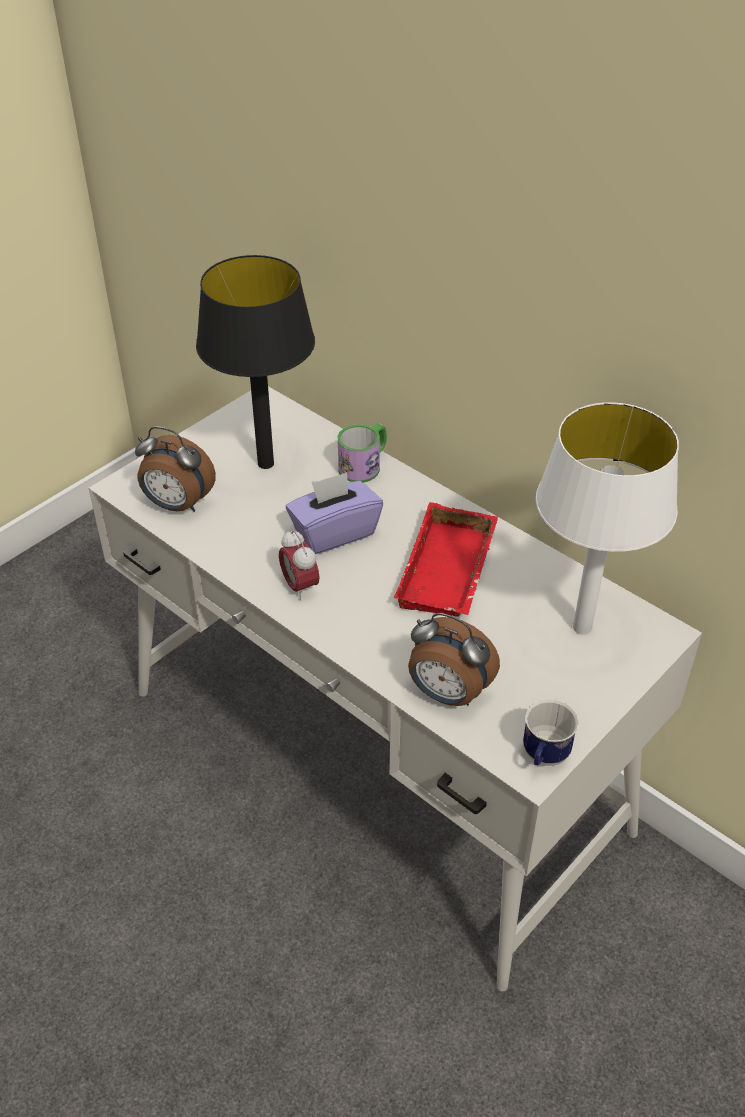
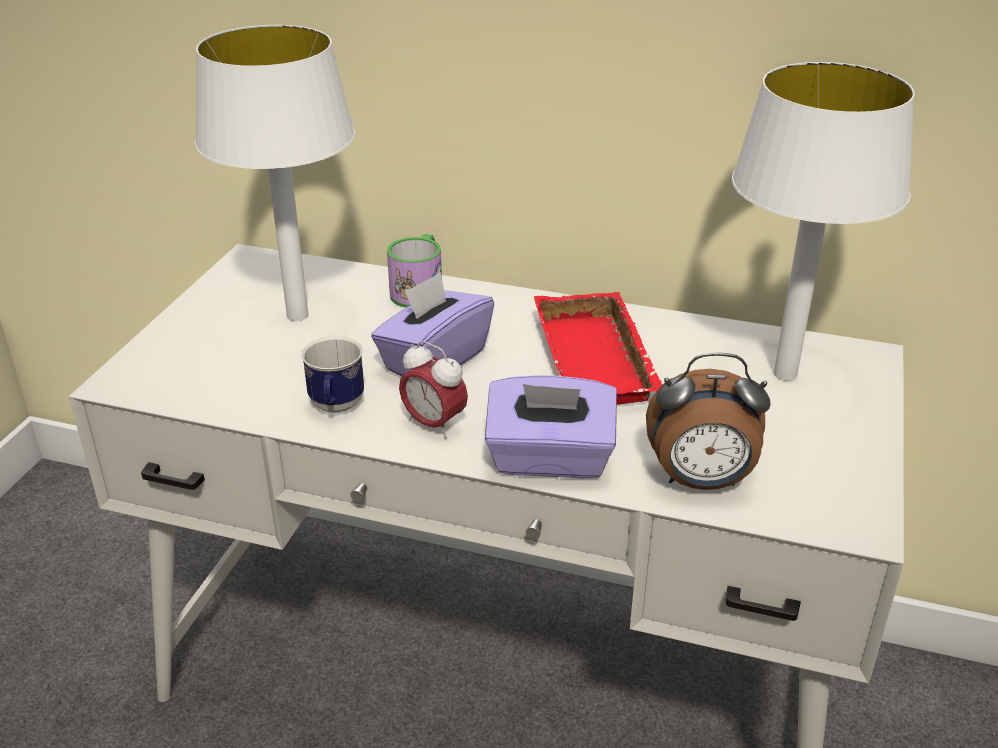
camera: 25 degrees left, 10 degrees down
alarm clock [135,426,216,512] -> none
black table lamp [196,255,315,469] -> white table lamp [195,25,355,321]
mug [523,699,579,766] -> mug moved to [301,336,364,413]
none -> purple tissue box [485,375,617,478]

